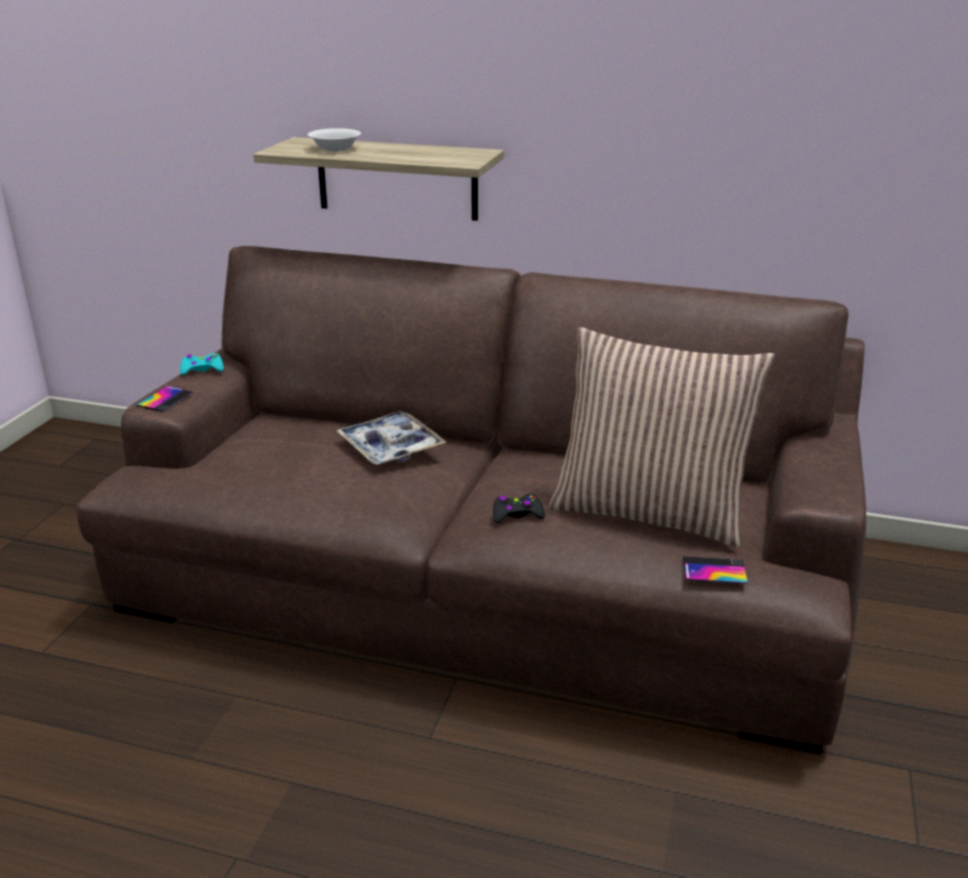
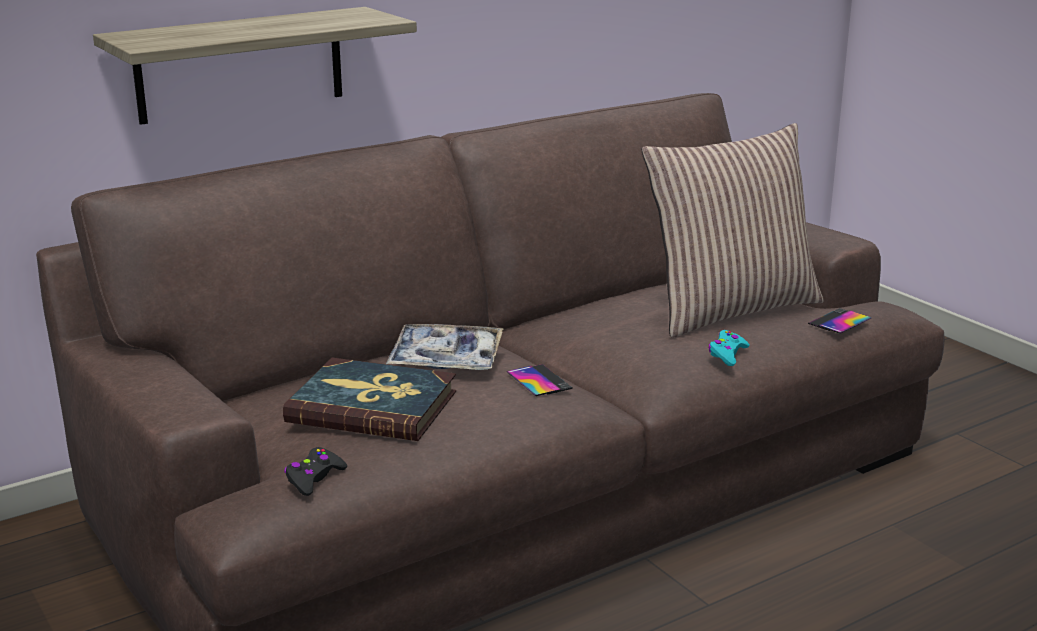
camera: 50 degrees left, 5 degrees down
phone [136,386,193,412] -> phone moved to [507,364,573,396]
turquoise game controller [180,353,224,375] -> turquoise game controller moved to [708,330,750,366]
white bowl [307,128,361,152] -> none
black game controller [493,494,545,523] -> black game controller moved to [284,447,347,496]
none -> book [283,358,456,441]

